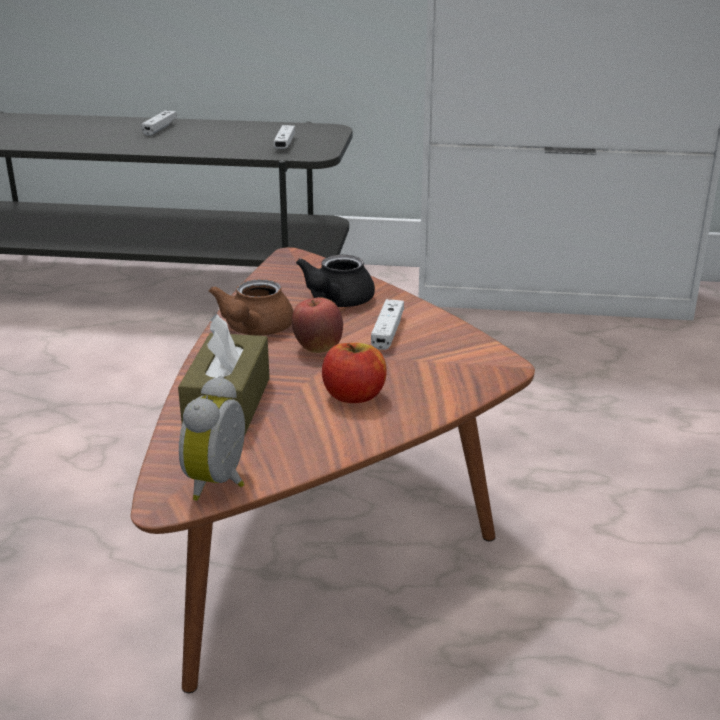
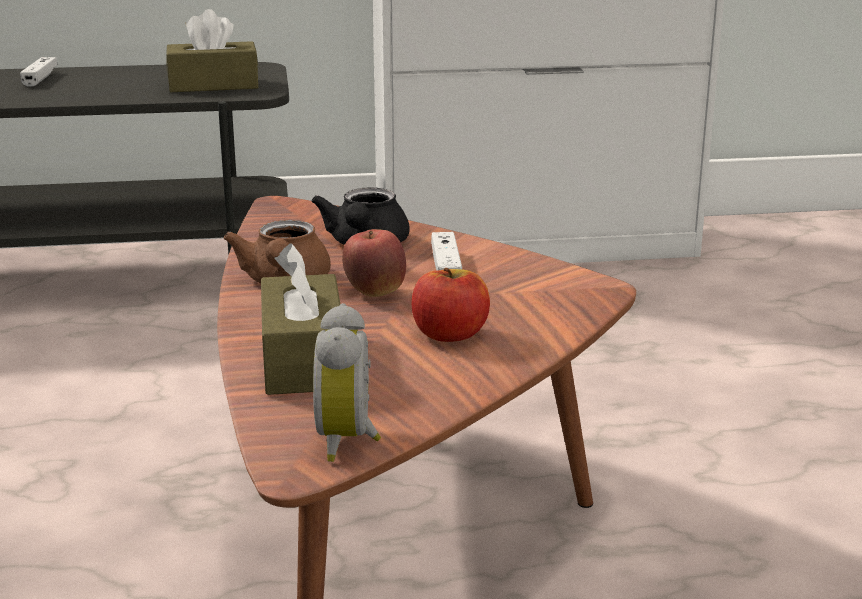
camera: 15 degrees left, 5 degrees down
white game controller [274,125,295,149] -> brown tissue box [166,9,258,92]

